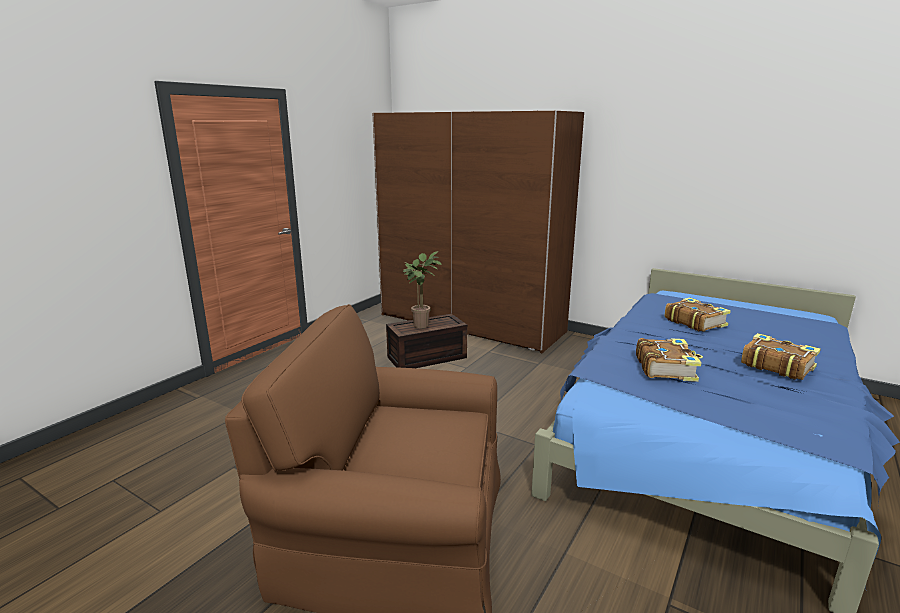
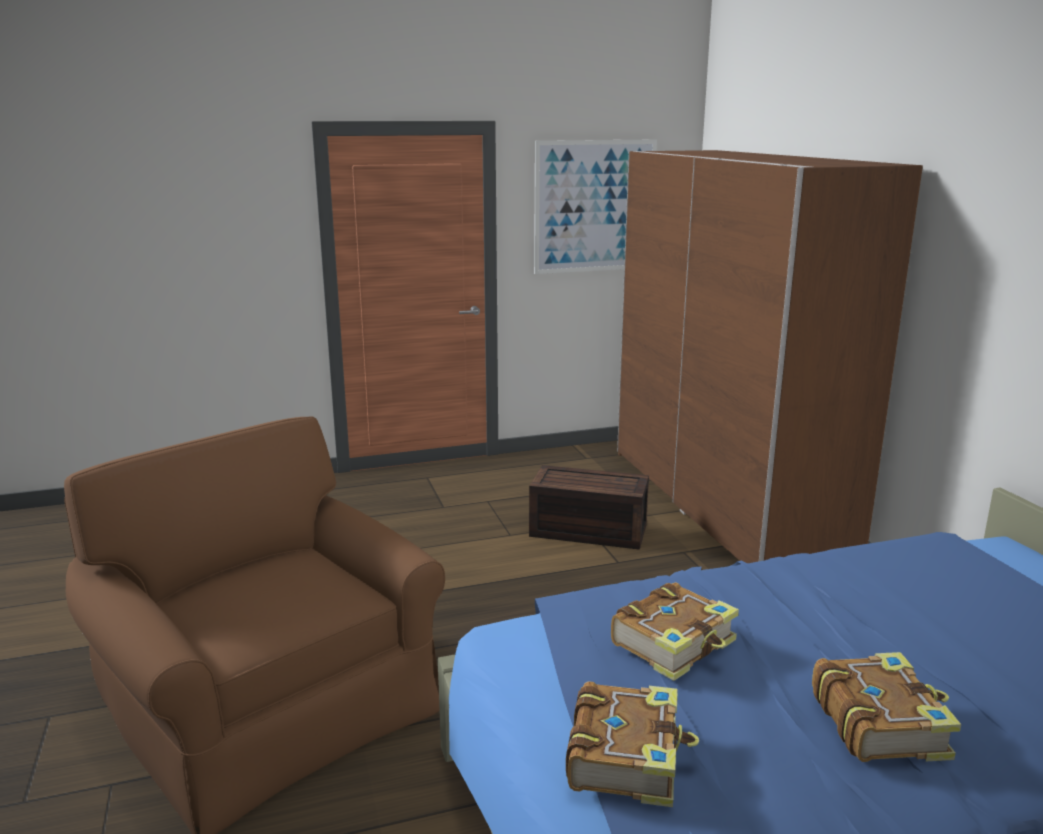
camera: 40 degrees right, 0 degrees up
potted plant [402,251,442,328] -> none
book [665,297,731,332] -> book moved to [566,681,699,807]
none -> picture [534,139,657,274]

